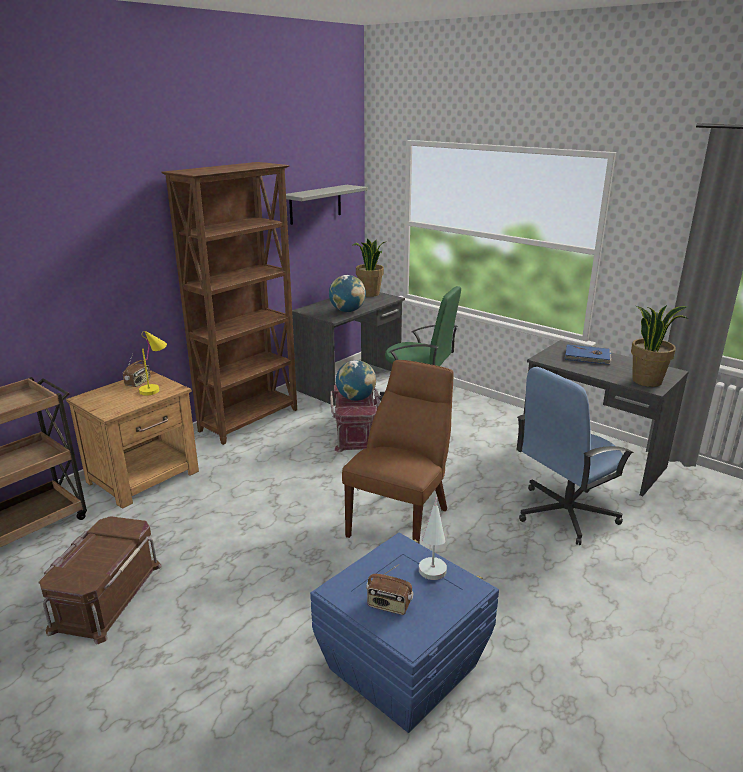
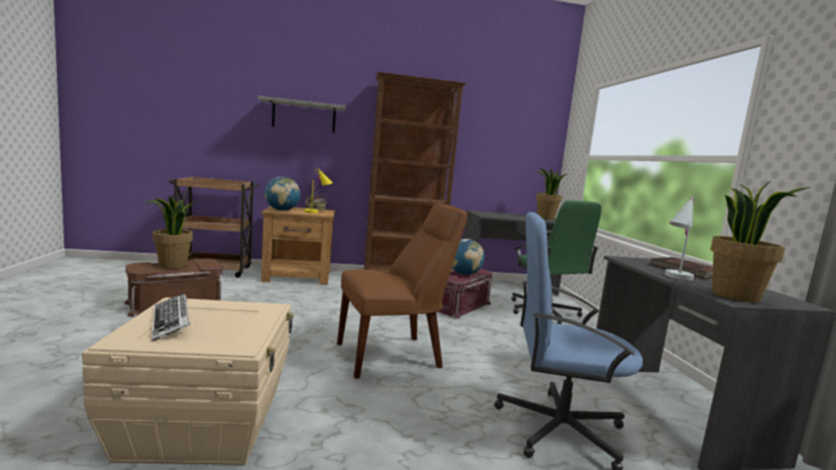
camera: 40 degrees right, 15 degrees down
grey shelf [286,185,368,225] -> grey shelf moved to [258,96,346,133]
blue storage box [310,533,499,733] -> beige storage box [82,297,294,465]
globe [329,275,366,312] -> globe moved to [265,177,300,211]
radio [366,564,413,615] -> keyboard [152,294,190,341]
white table lamp [419,497,447,580] -> white table lamp moved to [665,197,694,280]
blue book [565,344,611,365] -> brown book [649,257,713,279]
none -> potted plant [146,196,197,268]

